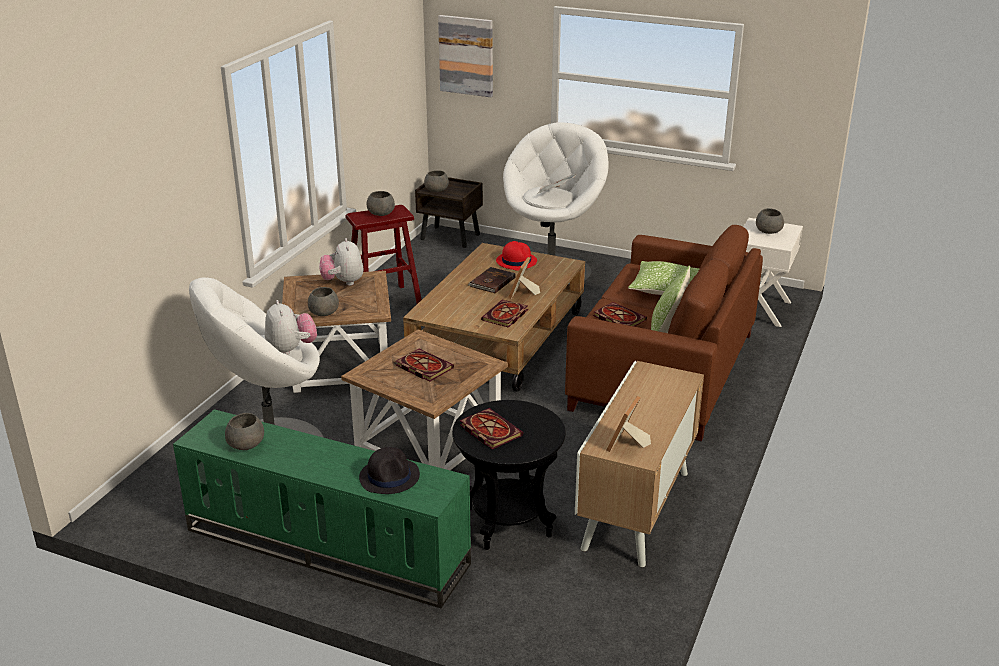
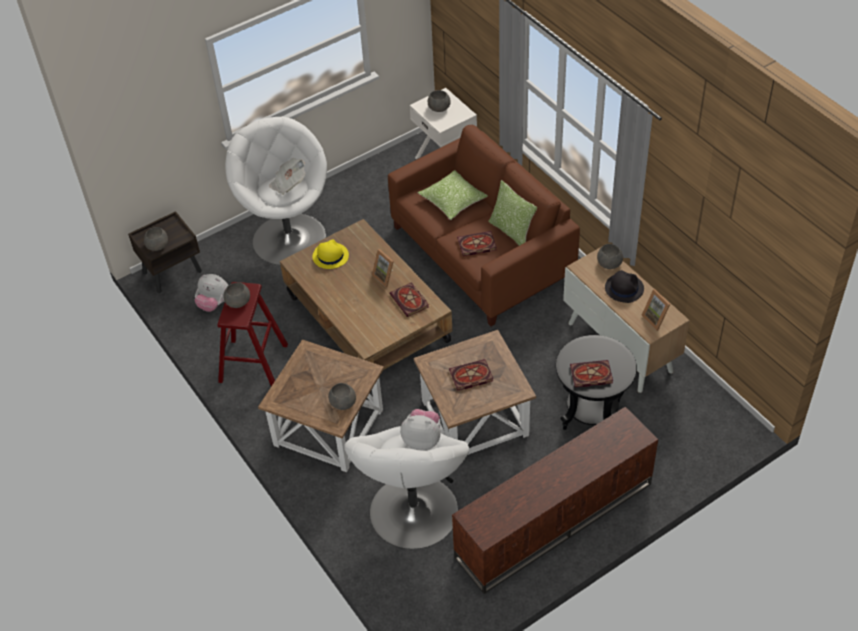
camera: 55 degrees left, 20 degrees up
green tv stand [173,409,471,608] -> brown tv stand [452,407,658,594]
grey bowl [225,413,264,450] -> grey bowl moved to [597,244,623,269]
plush toy [319,238,363,286] -> plush toy moved to [195,274,229,312]
black hat [359,447,420,494] -> black hat moved to [605,270,644,303]
picture [438,15,493,97] -> none
brown book [468,267,516,293] -> none
red hat [496,241,537,271] -> yellow hat [313,239,349,269]

